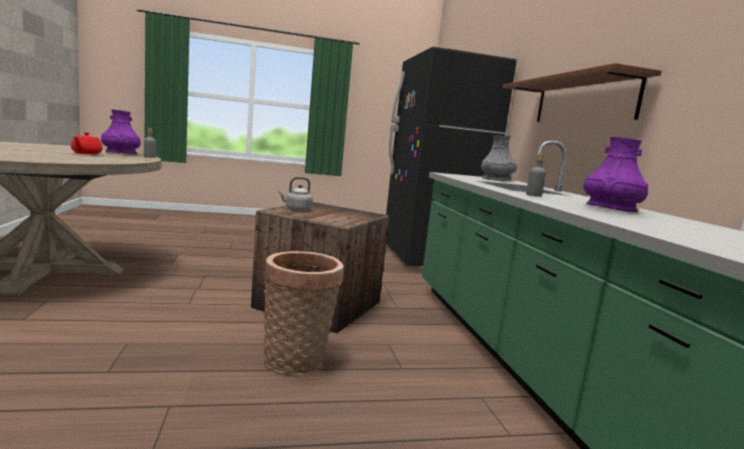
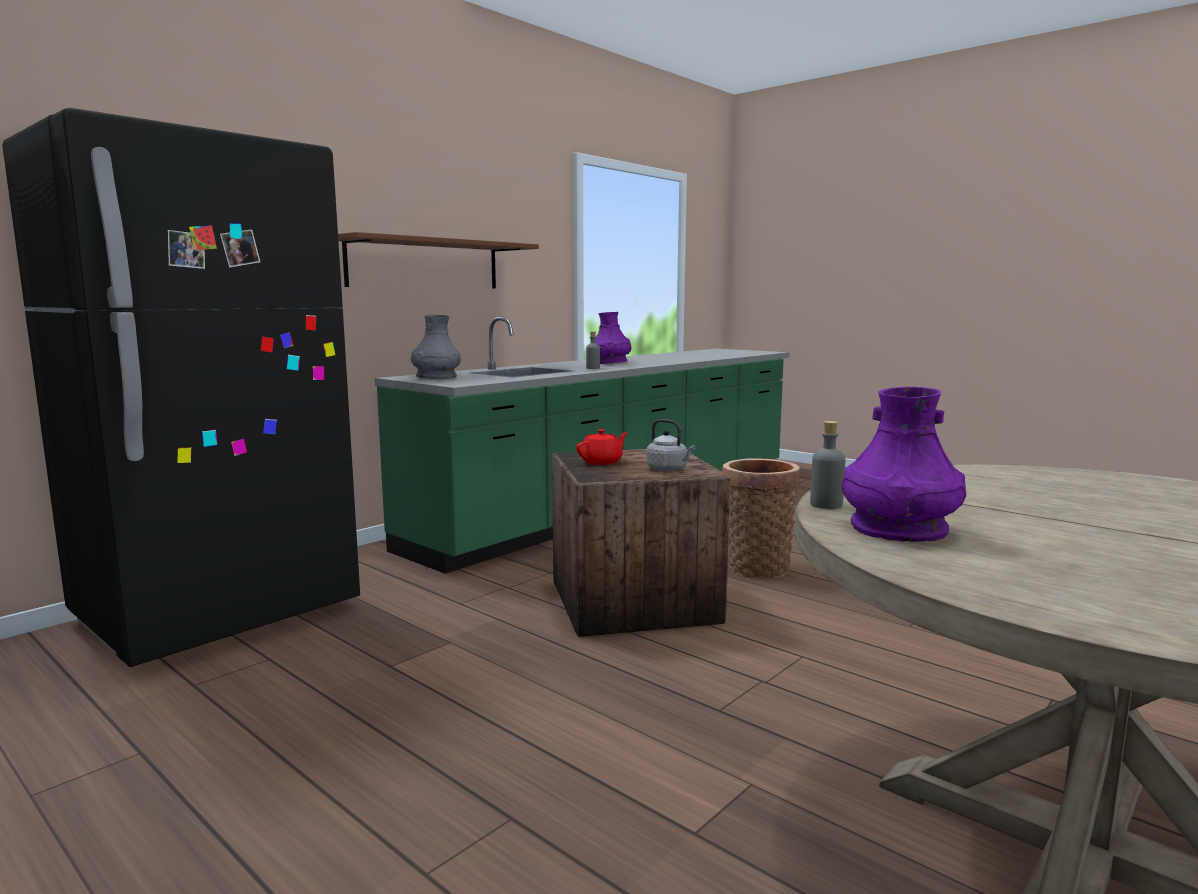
camera: 125 degrees left, 0 degrees up
red teapot [71,132,102,154] -> red teapot moved to [576,429,628,465]

